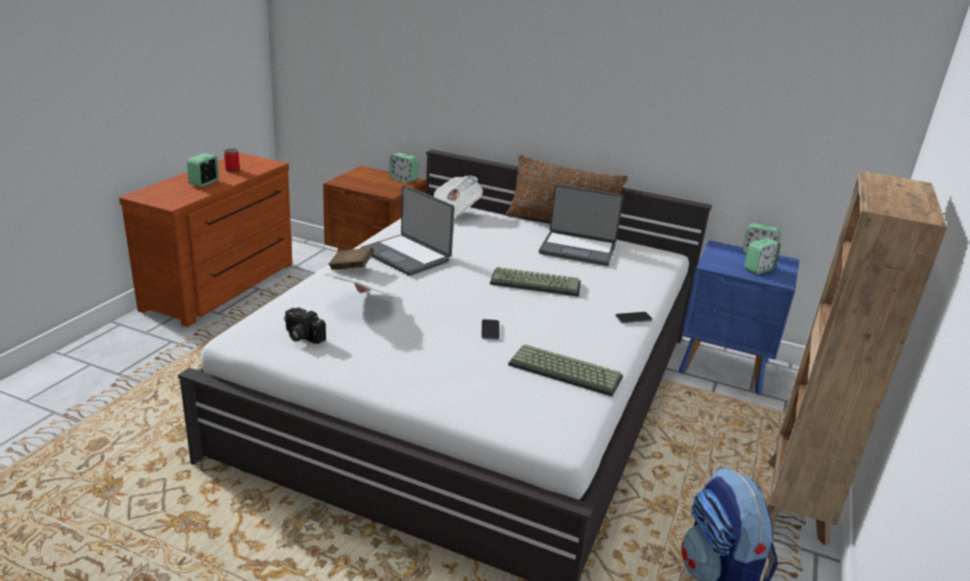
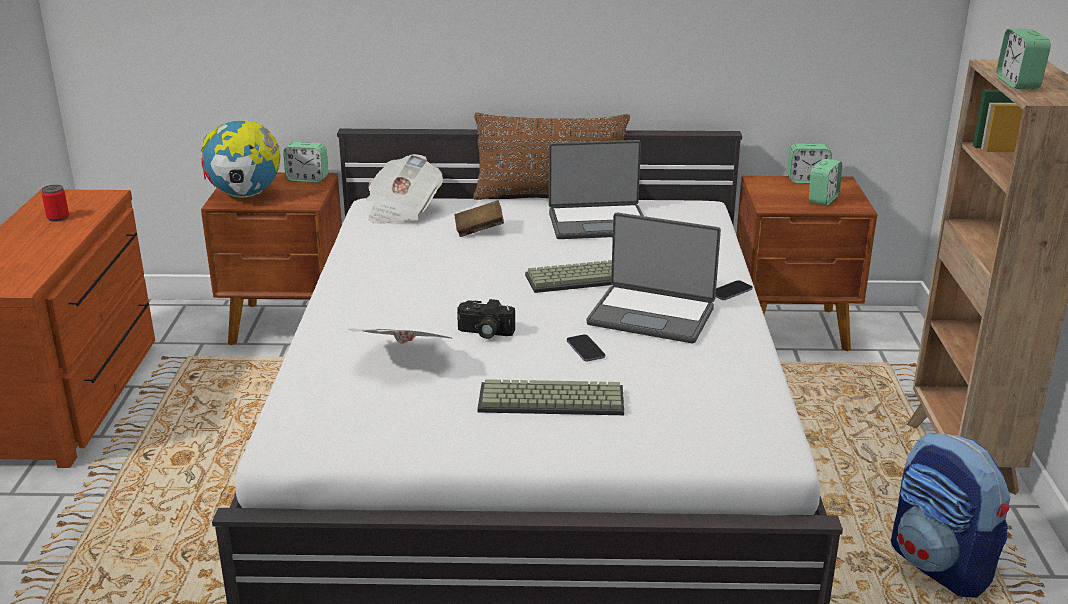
camera: 20 degrees left, 0 degrees up
alarm clock [187,153,219,187] -> alarm clock moved to [997,29,1051,89]
camera [284,308,326,344] -> camera moved to [457,299,515,339]
brown book [328,247,374,270] -> brown book moved to [455,200,504,237]
laptop [360,185,455,276] -> laptop moved to [586,213,721,343]
keyboard [508,344,623,396] -> keyboard moved to [478,379,624,415]
blue nightstand [678,240,800,395] -> brown nightstand [736,176,877,351]
none -> globe [201,120,280,198]

